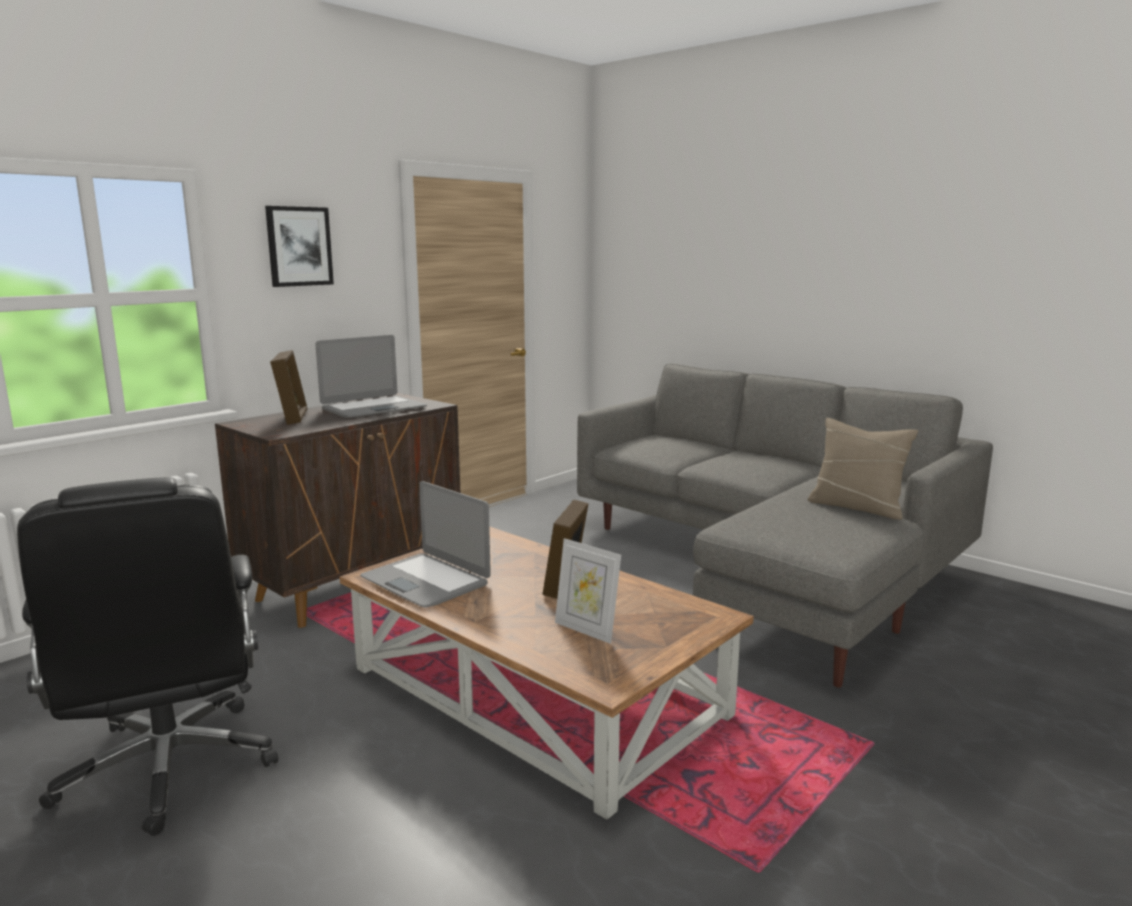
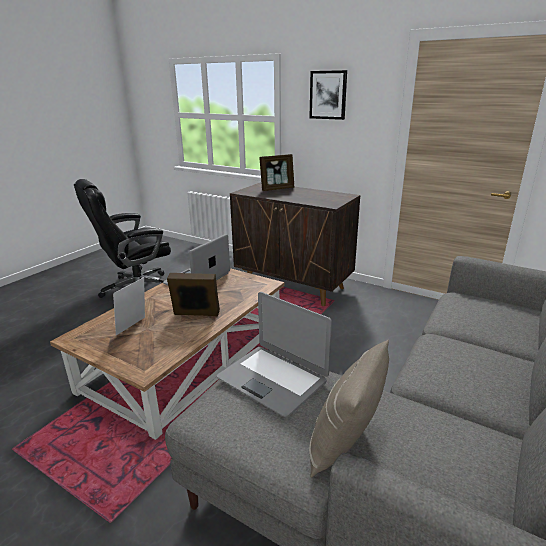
camera: 80 degrees right, 10 degrees up
laptop [315,335,427,418] -> laptop moved to [217,292,332,417]

